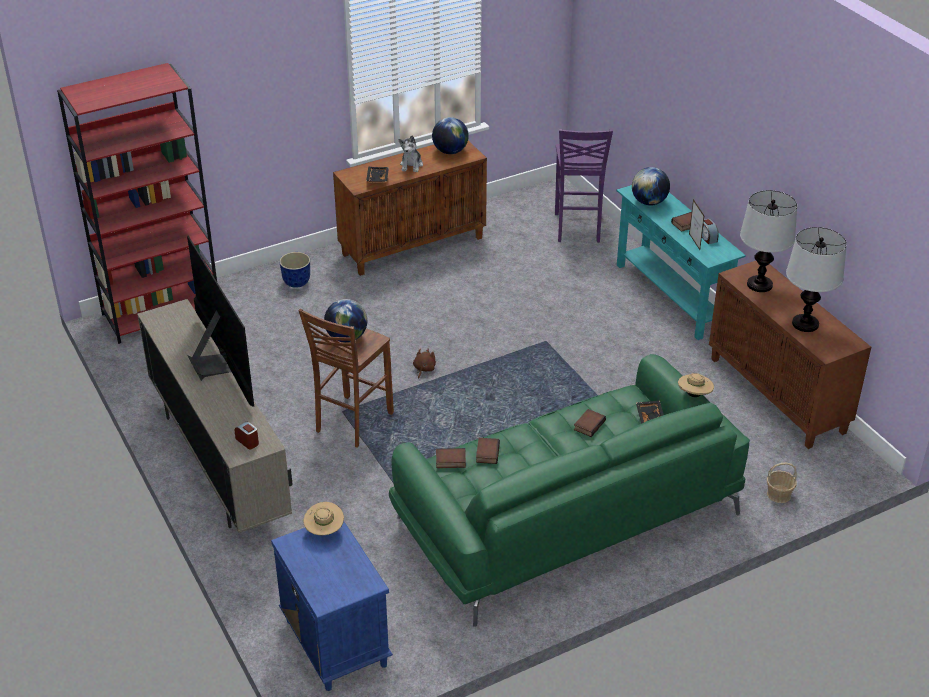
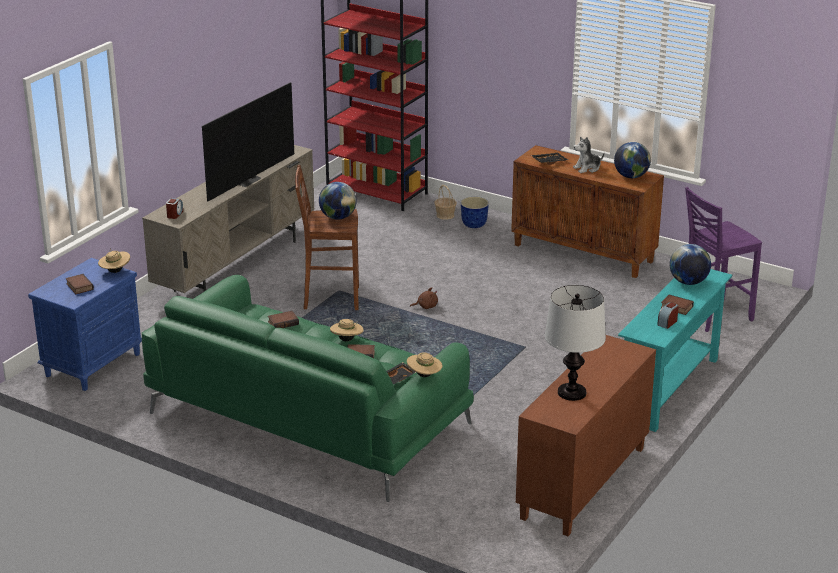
camera: 60 degrees right, 10 degrees down
book [436,448,466,468] -> book moved to [66,274,94,294]
picture frame [689,199,705,250] -> none
table lamp [740,190,797,292] -> none
basket [767,462,797,503] -> basket moved to [434,185,457,220]
none -> beige hat [330,319,364,341]

